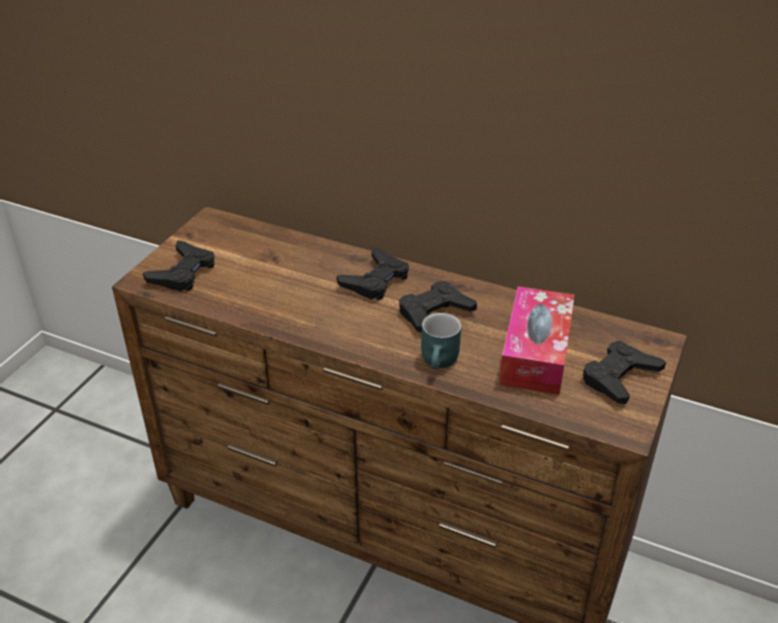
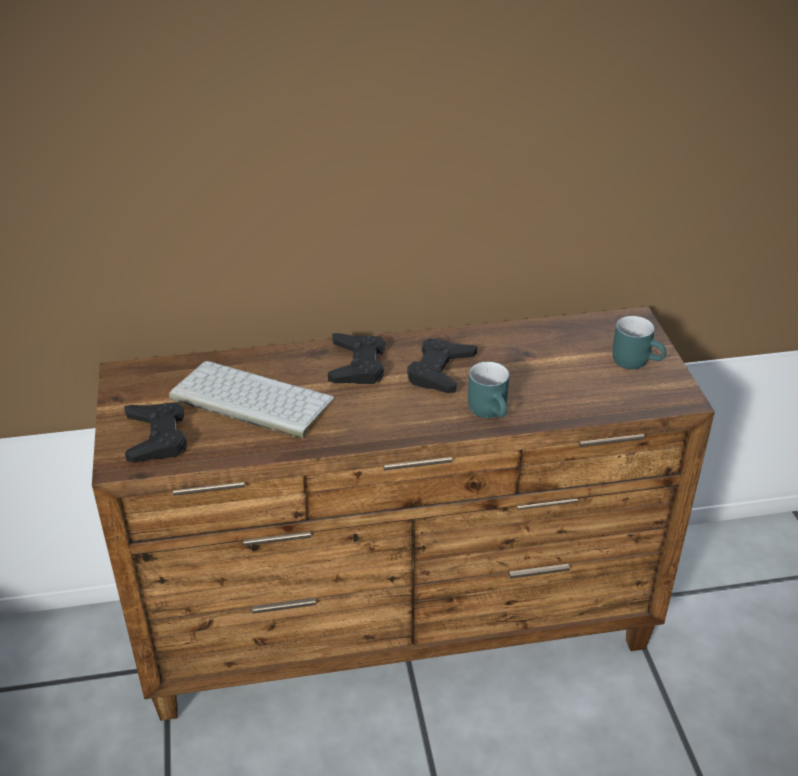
camera: 35 degrees left, 0 degrees up
tissue box [499,286,575,395] -> none
black game controller [583,341,666,404] -> turquoise mug [612,316,666,369]
none -> keyboard [169,361,334,439]

